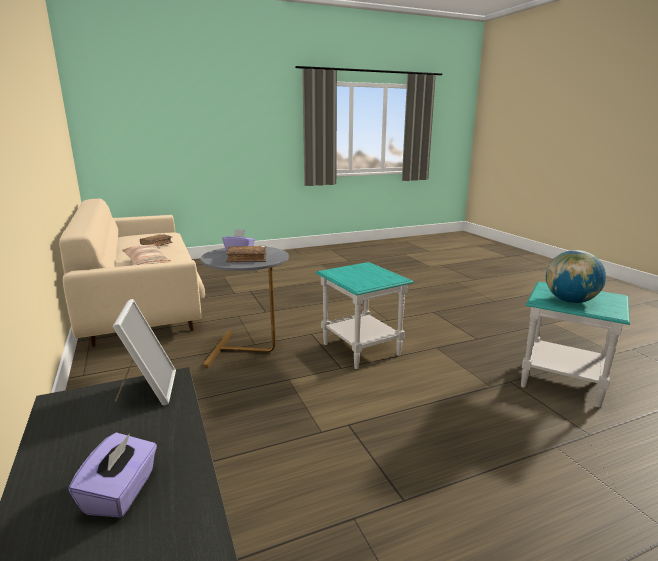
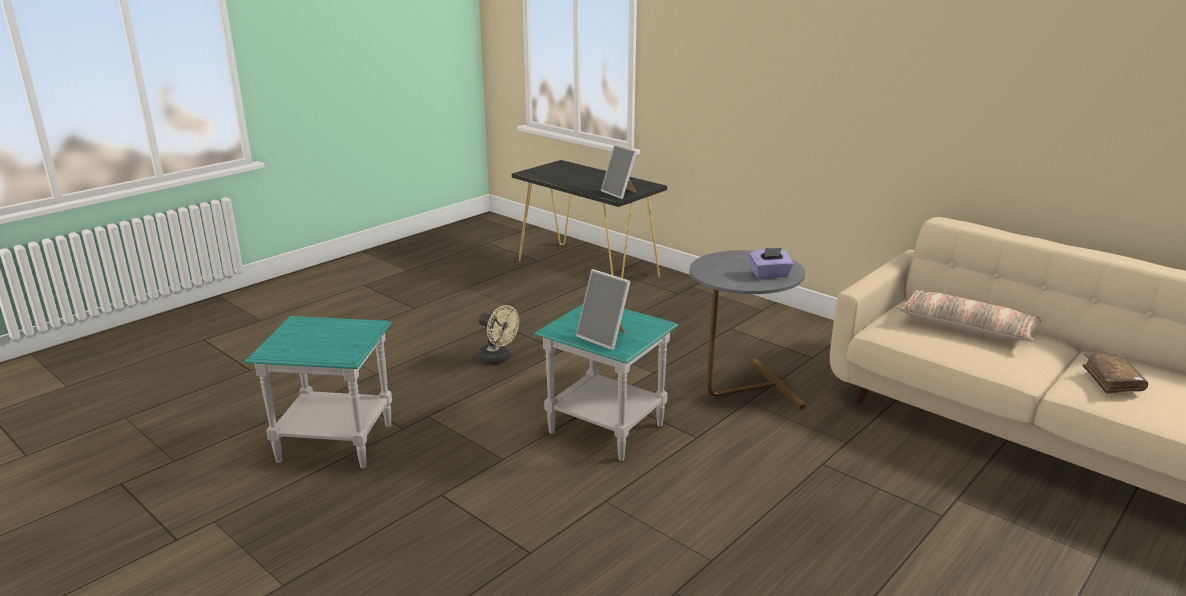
camera: 155 degrees right, 5 degrees up
purple tissue box [68,433,157,518] -> none
brown book [226,246,266,263] -> none
globe [546,250,606,303] -> none
none -> beige fan [477,305,519,365]
none -> picture frame [576,269,630,350]

